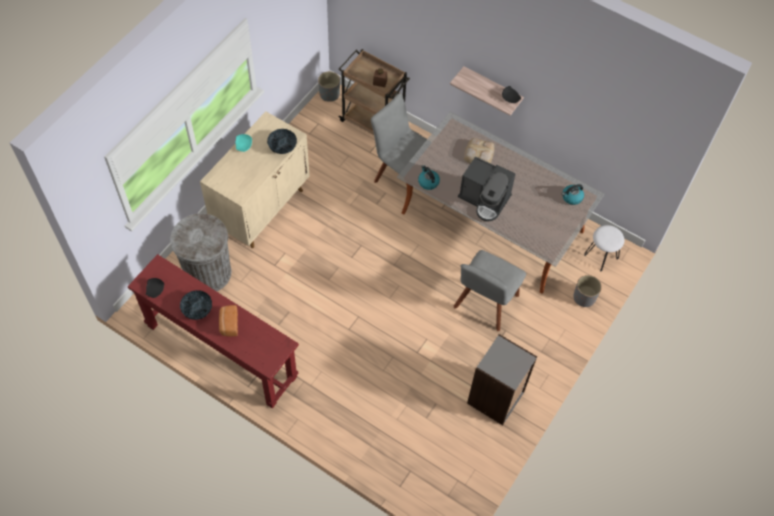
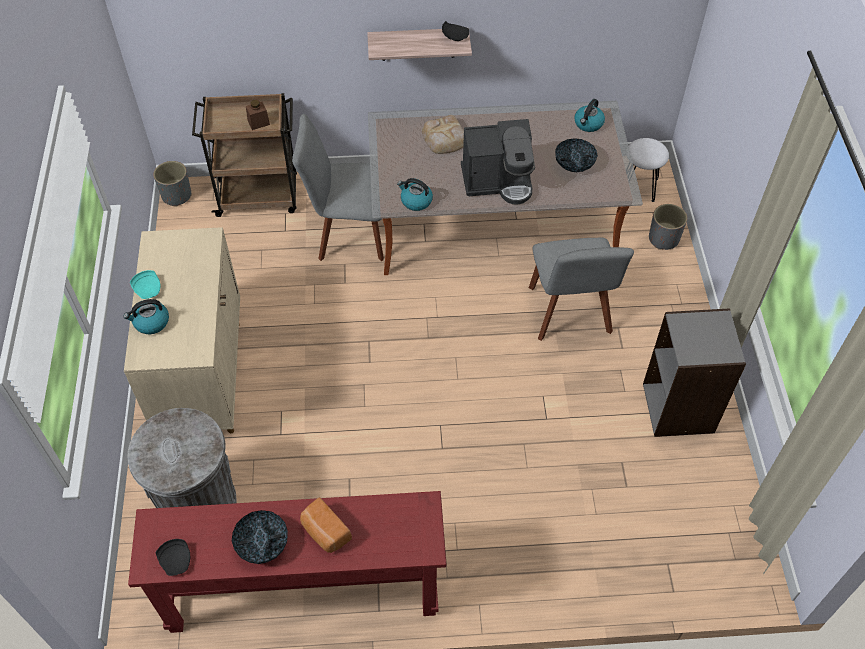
camera: 35 degrees left, 5 degrees down
bowl [267,129,297,154] -> bowl moved to [555,138,598,172]
none -> kettle [123,299,169,334]

